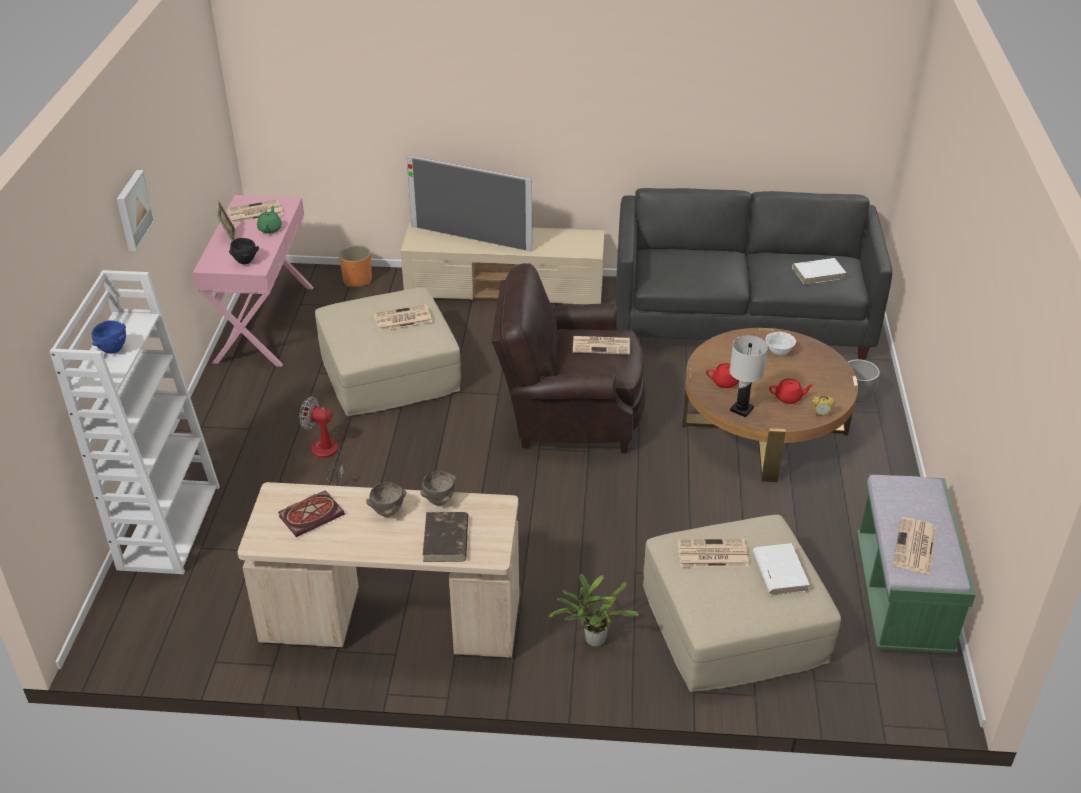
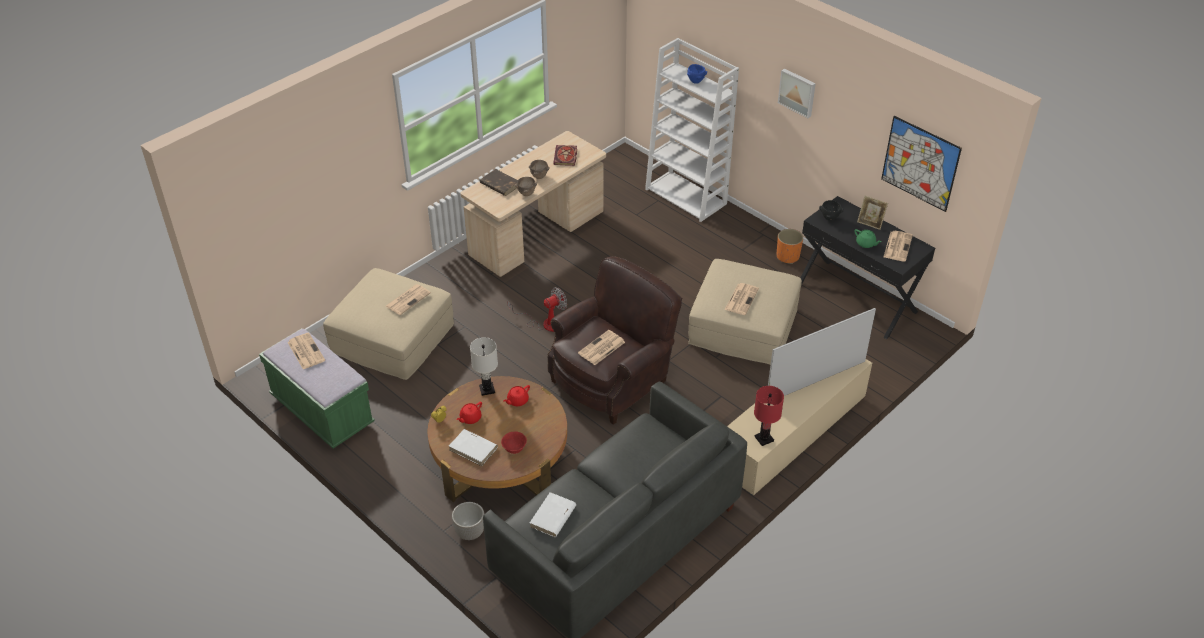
camera: 130 degrees right, 5 degrees up
pink console table [193,195,313,367] -> black console table [800,196,935,339]
fan [299,396,347,485] -> fan moved to [508,287,567,332]
orange planter [339,245,372,287] -> orange planter moved to [777,229,803,264]
potted plant [549,574,638,647] -> none
white book [753,543,810,595] -> white book moved to [449,429,498,466]
white bowl [765,332,796,356] -> red bowl [501,431,527,454]
none -> red table lamp [754,386,784,446]
none -> picture [881,116,962,212]

